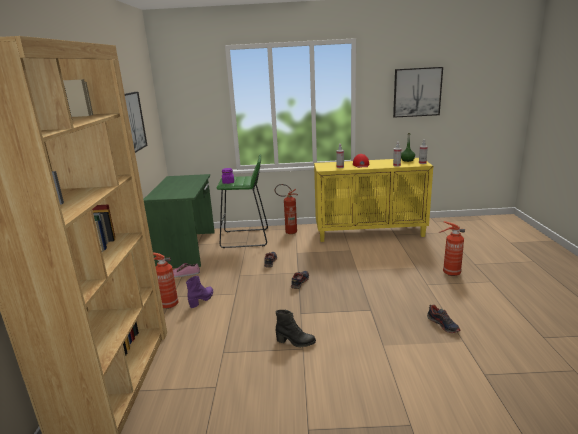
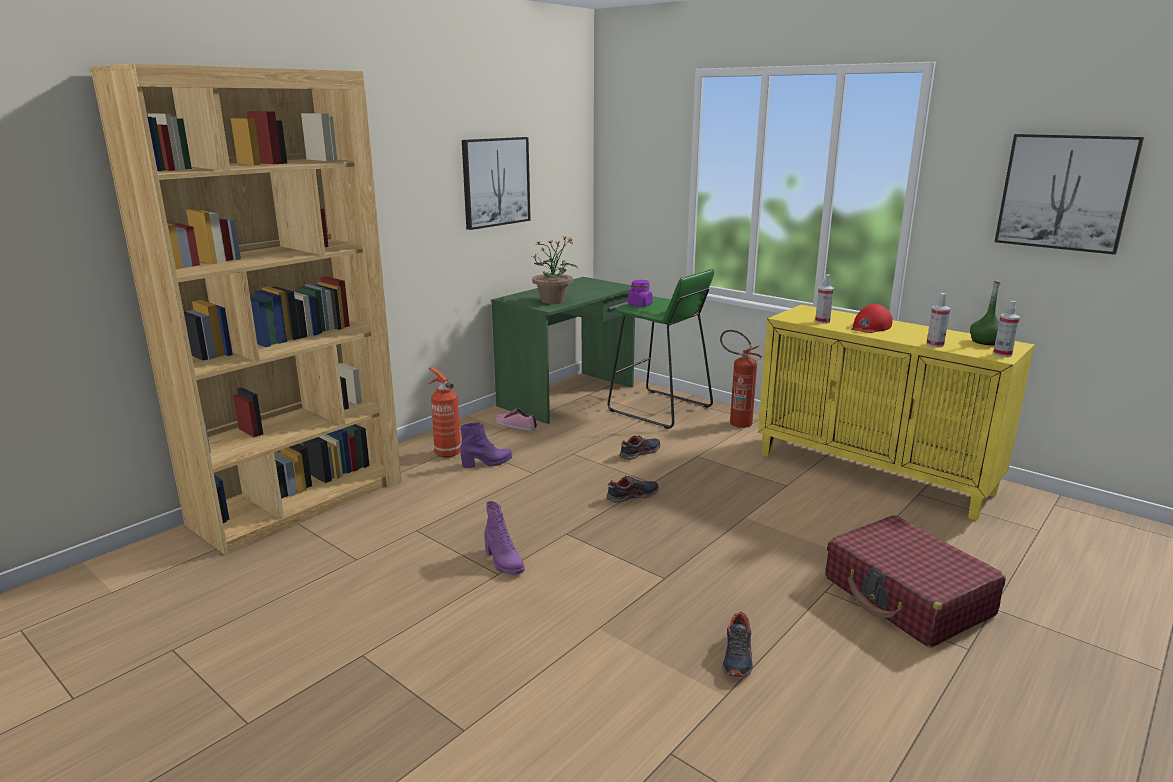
camera: 40 degrees right, 0 degrees up
black boot [276,310,316,348] -> purple boot [484,501,525,575]
fire extinguisher [439,221,465,276] -> red suitcase [825,515,1006,648]
none -> potted plant [532,236,578,304]

